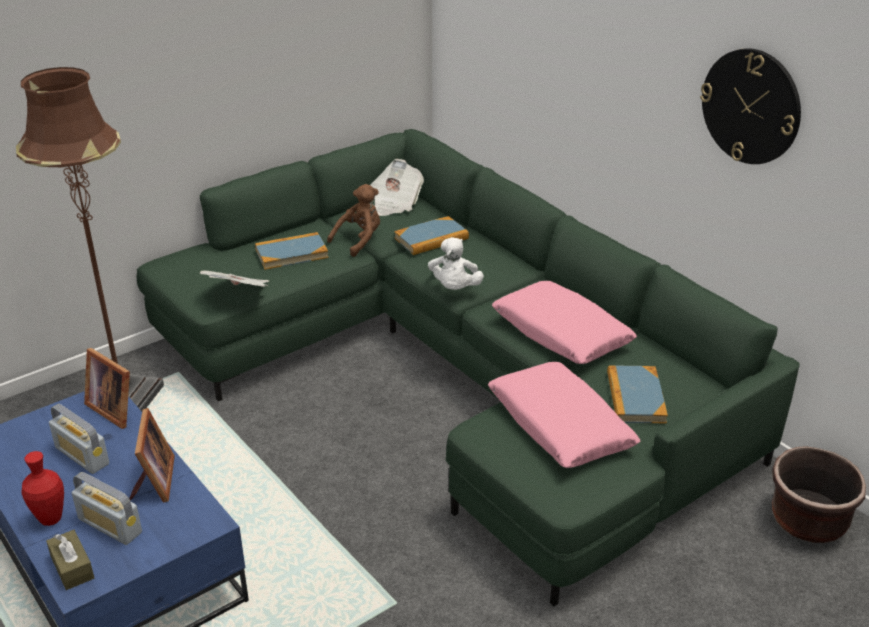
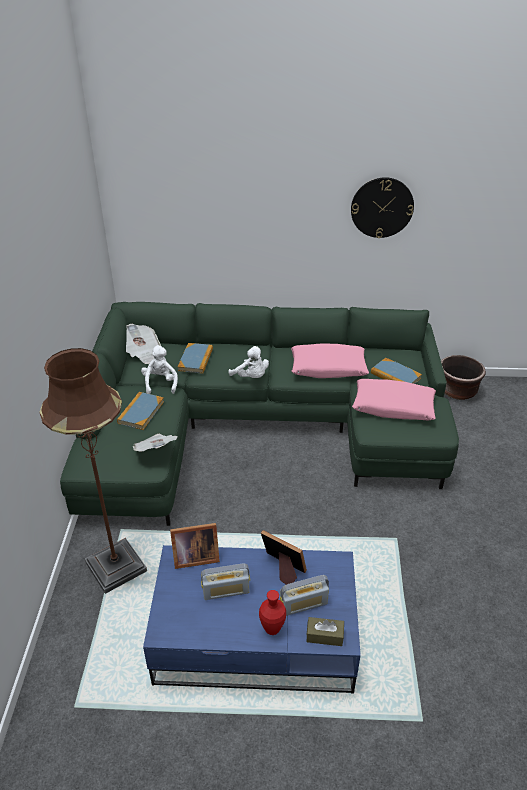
camera: 50 degrees left, 5 degrees up
brown plush toy [327,184,380,257] -> white plush toy [141,345,178,394]

